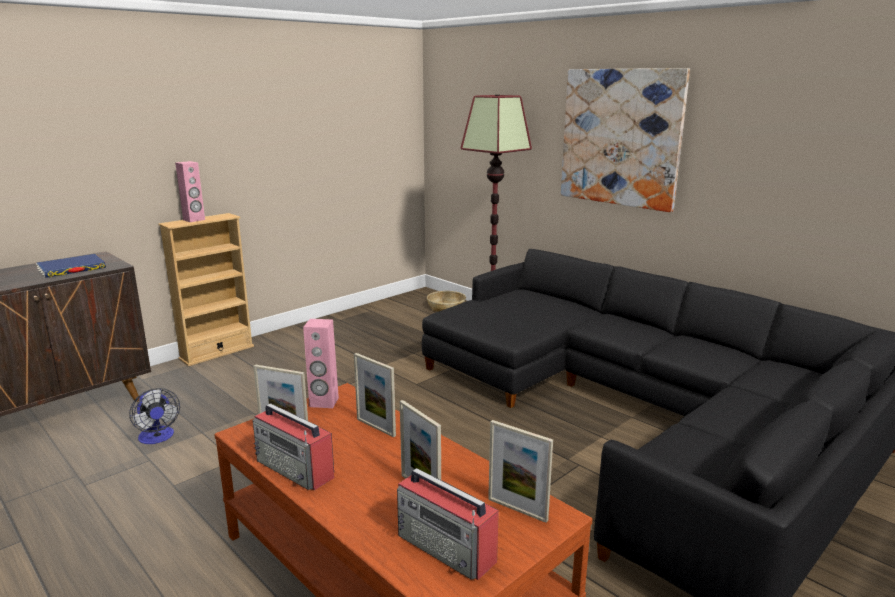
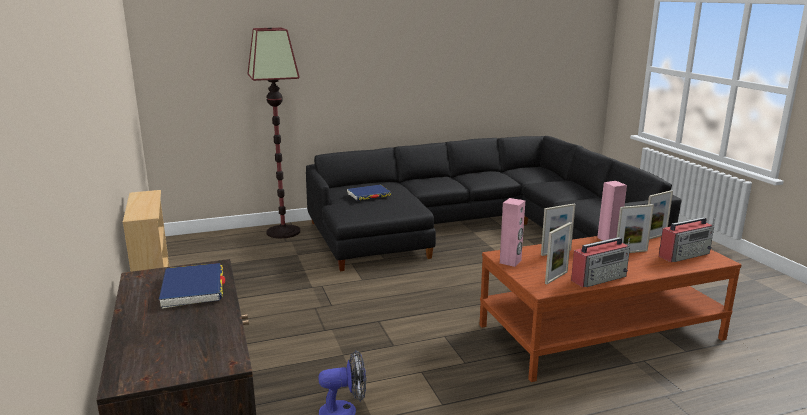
camera: 65 degrees left, 0 degrees up
pink speaker [175,161,205,222] -> pink speaker moved to [597,181,627,241]
basket [427,291,466,311] -> none
picture [561,68,690,212] -> none
none -> blue book [347,184,392,201]

